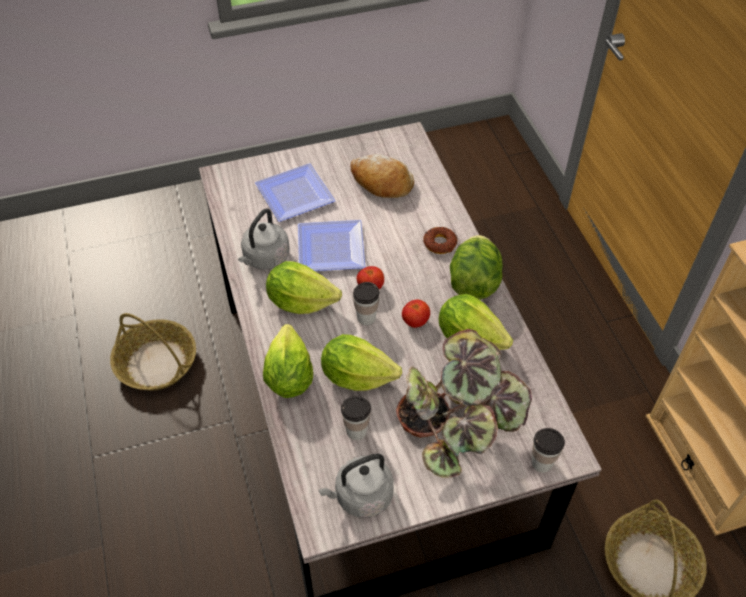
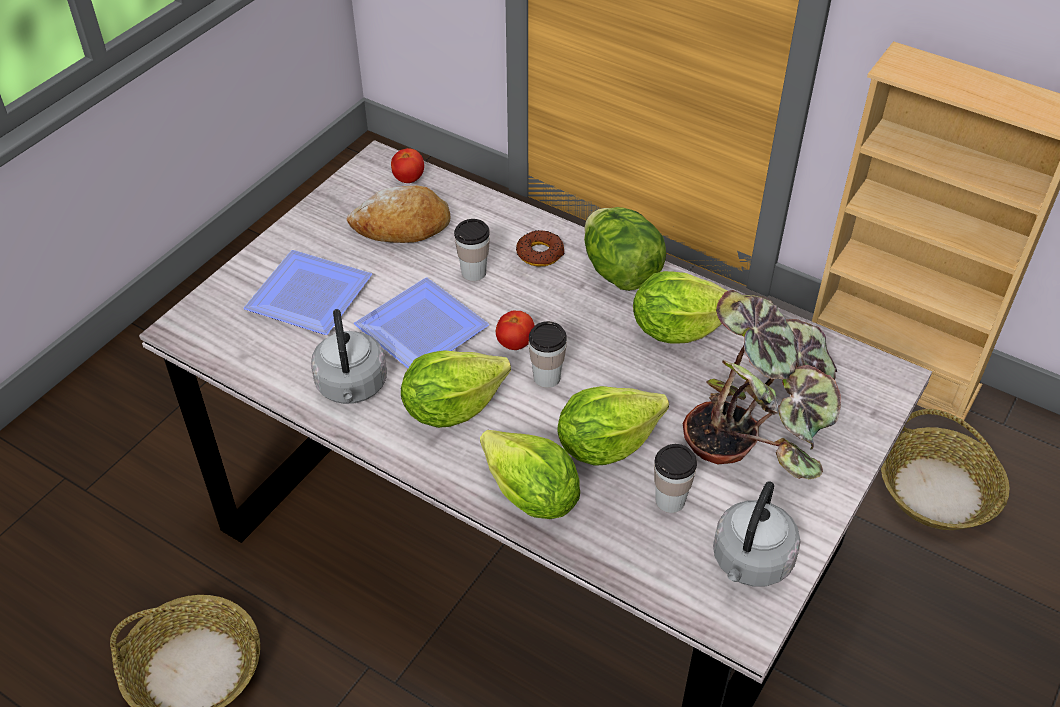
camera: 40 degrees left, 5 degrees down
tomato [402,299,430,328] -> tomato moved to [391,148,424,183]
cup [532,428,565,473] -> cup moved to [454,219,490,281]

